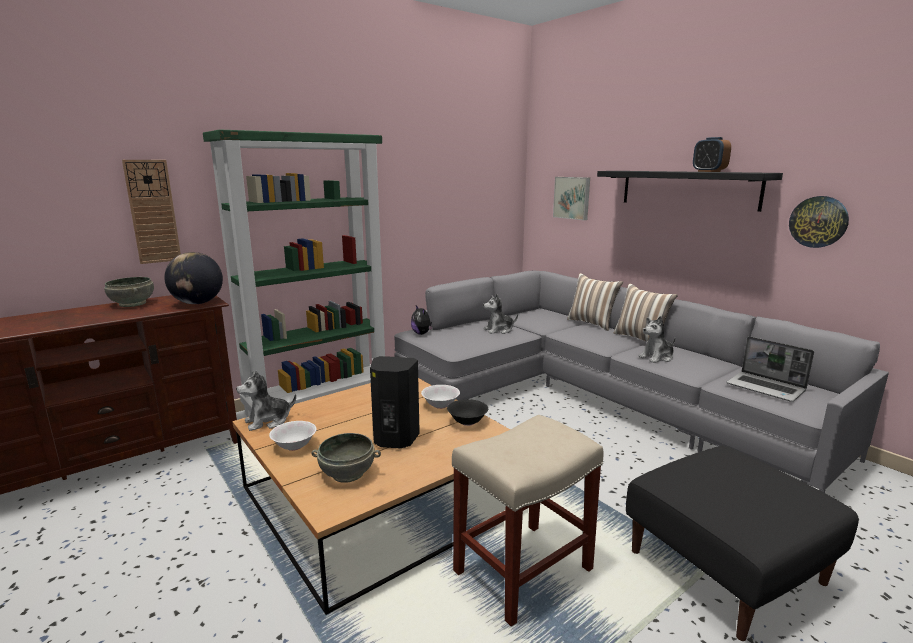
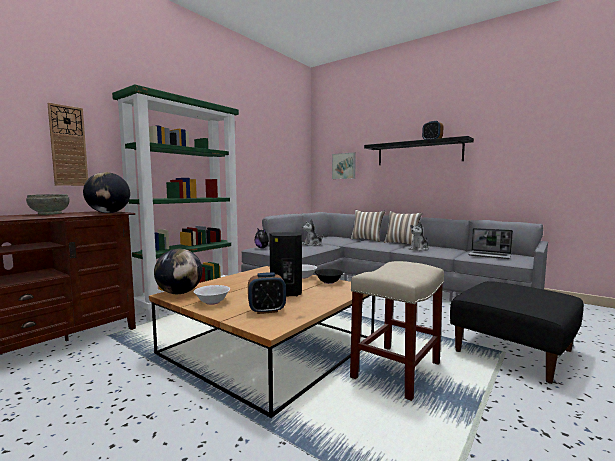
camera: 15 degrees left, 10 degrees down
plush toy [236,371,296,431] -> globe [154,249,202,294]
grey bowl [311,433,381,483] -> alarm clock [248,272,286,314]
wall clock [789,196,849,248] -> none

